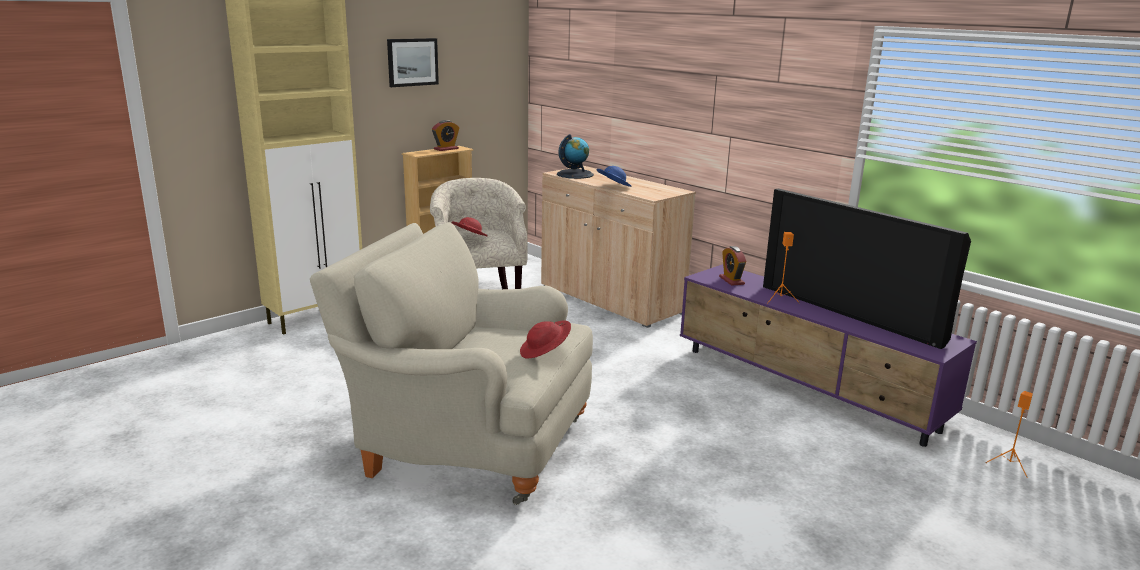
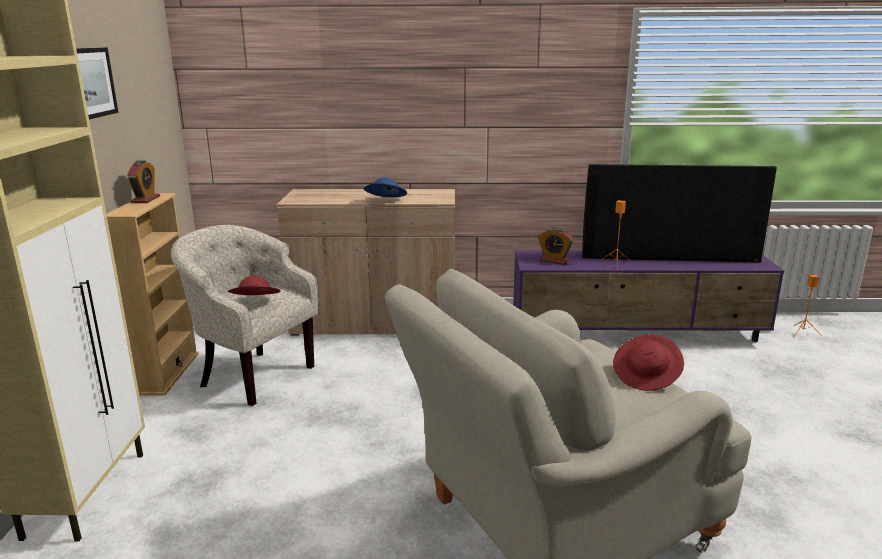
camera: 45 degrees left, 0 degrees up
globe [557,134,594,179] -> none

